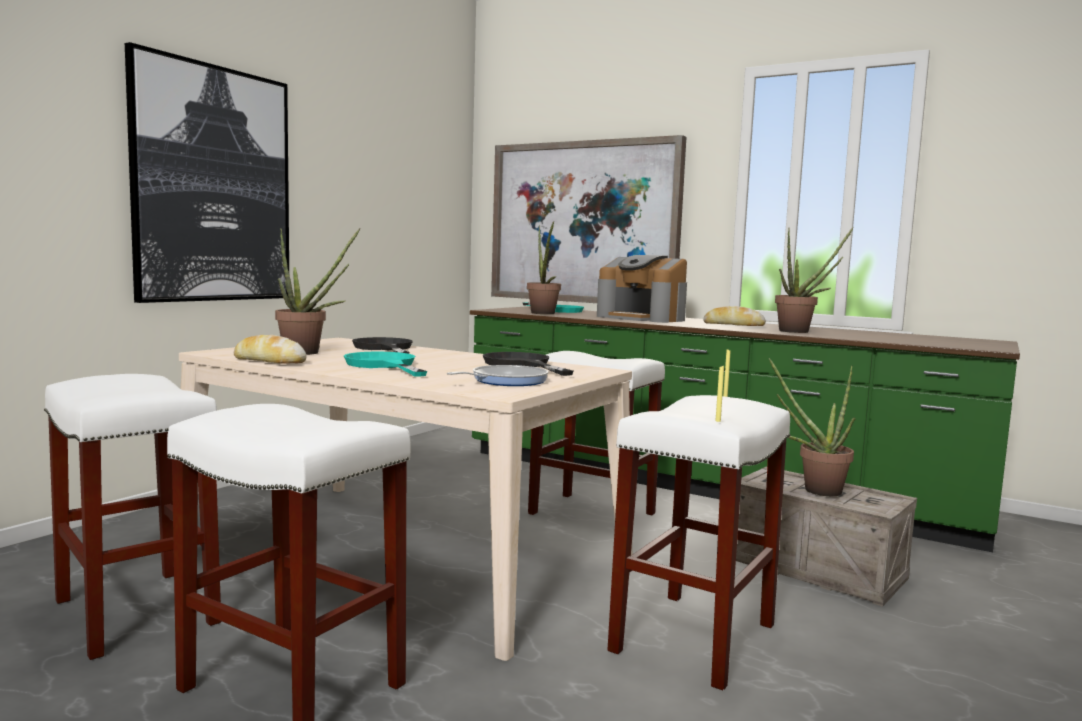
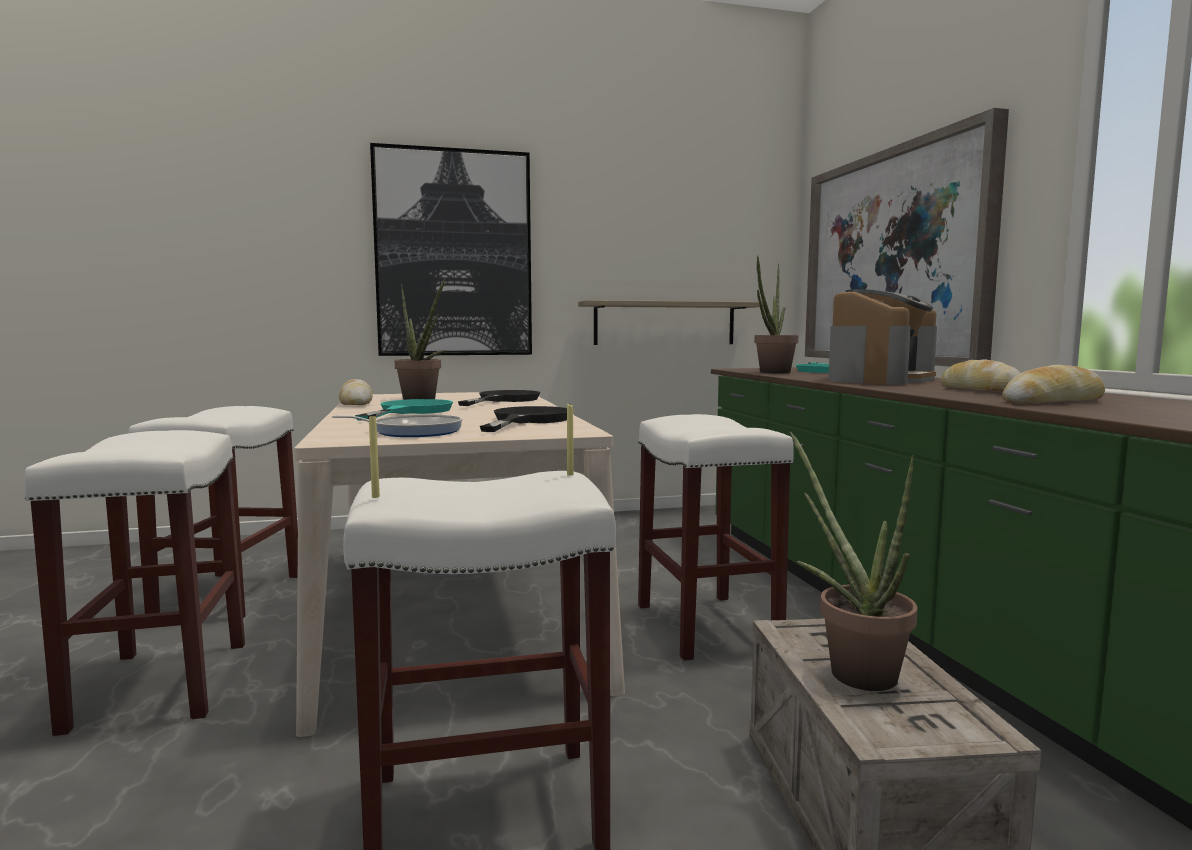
camera: 45 degrees right, 0 degrees up
coffee machine [597,255,687,323] -> coffee machine turned 135 degrees counterclockwise [828,289,937,385]
potted plant [775,227,854,333] -> bread [1002,365,1105,404]
none -> shelf [578,300,763,345]

